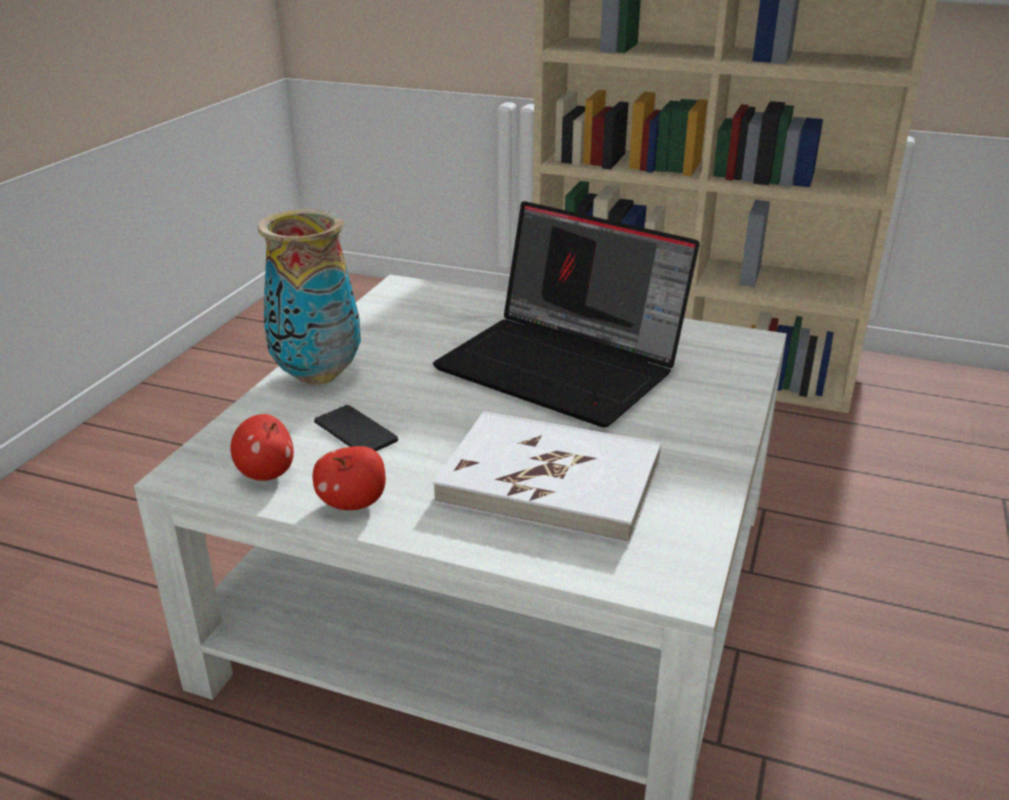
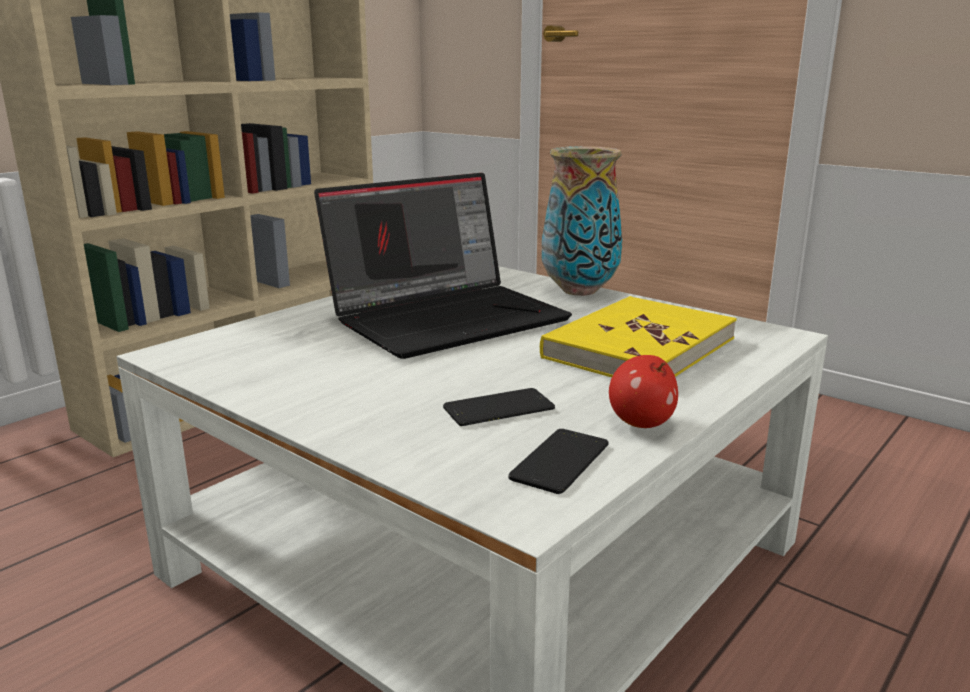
camera: 70 degrees left, 10 degrees down
apple [230,414,294,481] -> phone [508,429,609,494]
vase [258,209,361,385] -> vase moved to [542,146,622,296]
white book [433,411,661,544] -> yellow book [540,296,737,377]

